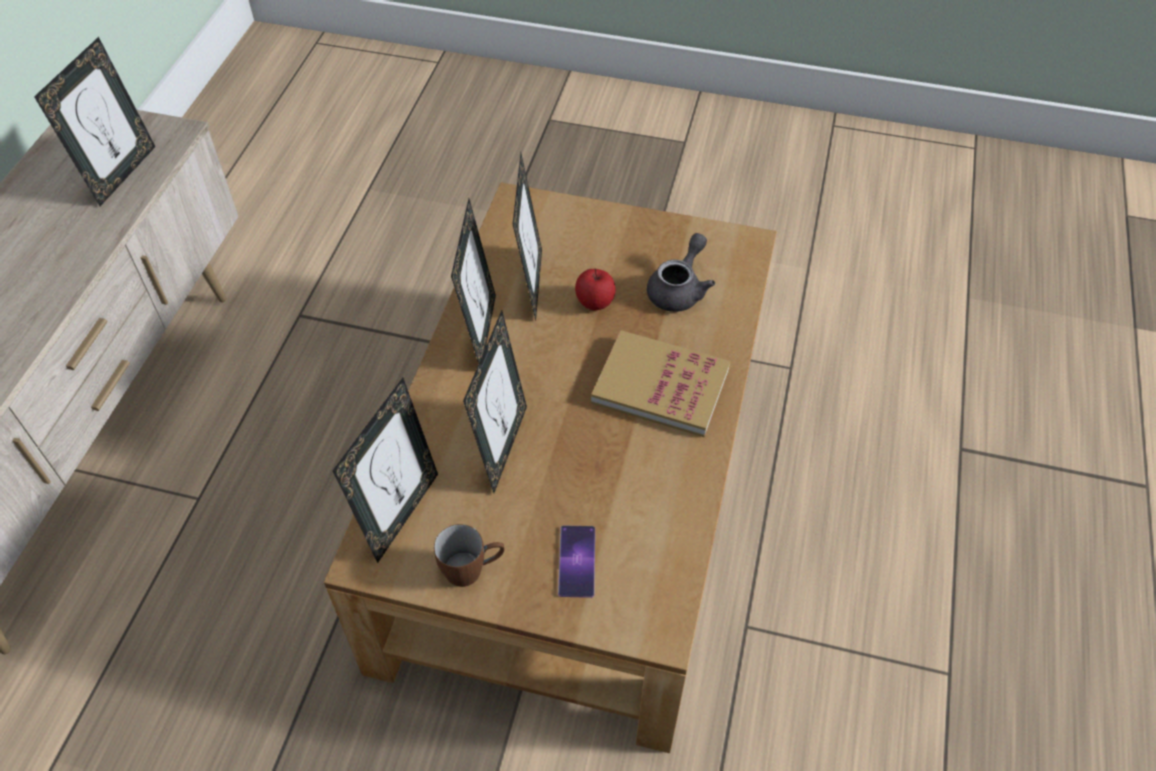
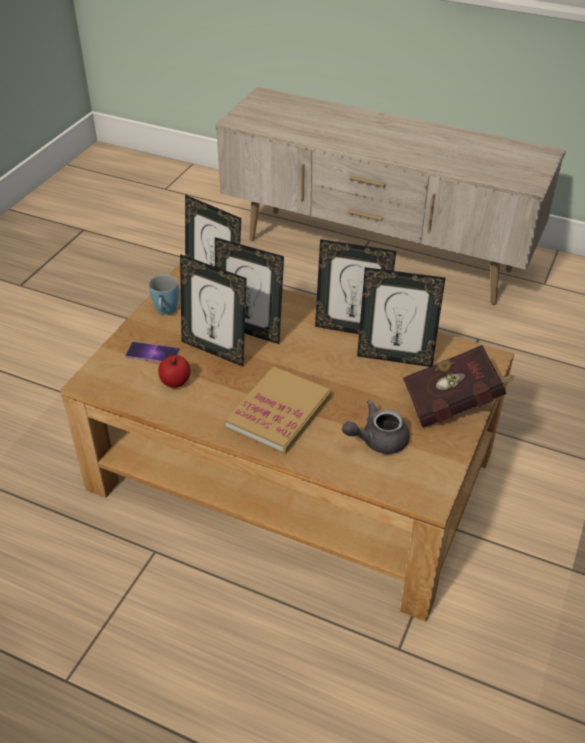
camera: 100 degrees right, 10 degrees down
picture frame [34,37,156,206] -> picture frame moved to [180,254,247,367]
brown mug [434,524,504,587] -> blue mug [149,274,179,315]
apple [575,269,616,311] -> apple moved to [158,355,190,388]
grey teapot [647,233,715,312] -> grey teapot turned 120 degrees clockwise [342,400,410,454]
none -> red book [403,345,516,428]

